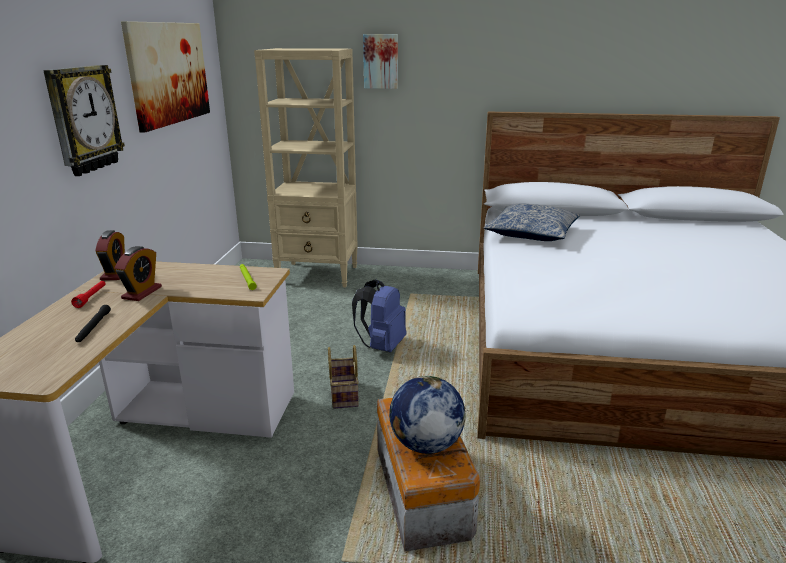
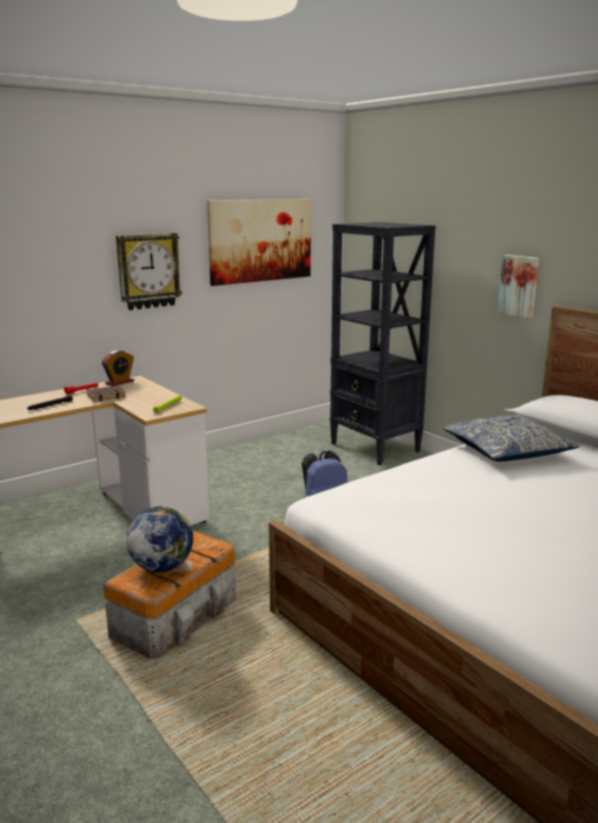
camera: 45 degrees right, 5 degrees down
alarm clock [114,246,162,301] -> brown book [86,386,126,402]
beige bookcase [254,48,357,287] -> black bookcase [330,222,436,465]
basket [328,345,359,409] -> none
picture [363,34,398,89] -> picture moved to [497,255,539,318]

